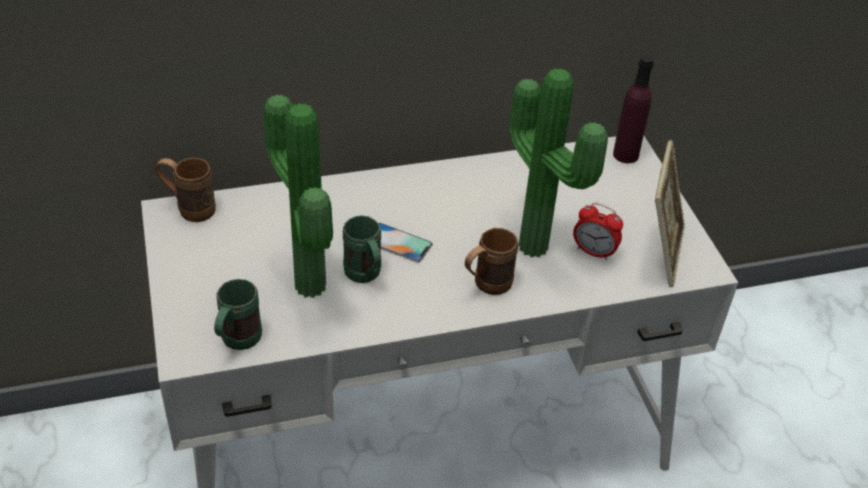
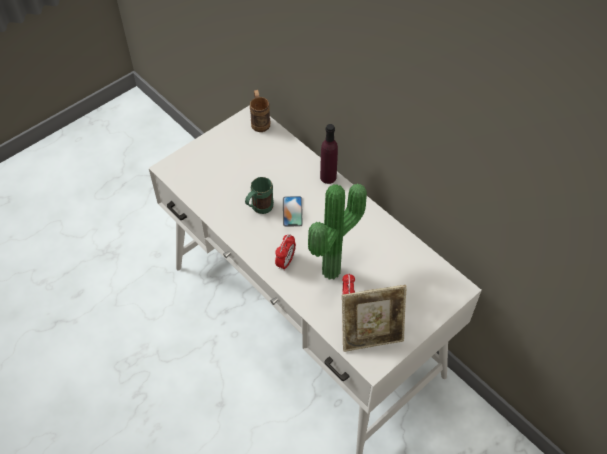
camera: 65 degrees right, 10 degrees up
green mug [214,279,262,350] -> none
potted plant [264,95,333,298] -> none
brown mug [465,228,518,295] -> alarm clock [275,234,296,271]
purple bottle [613,55,654,163] -> purple bottle moved to [320,124,338,184]

